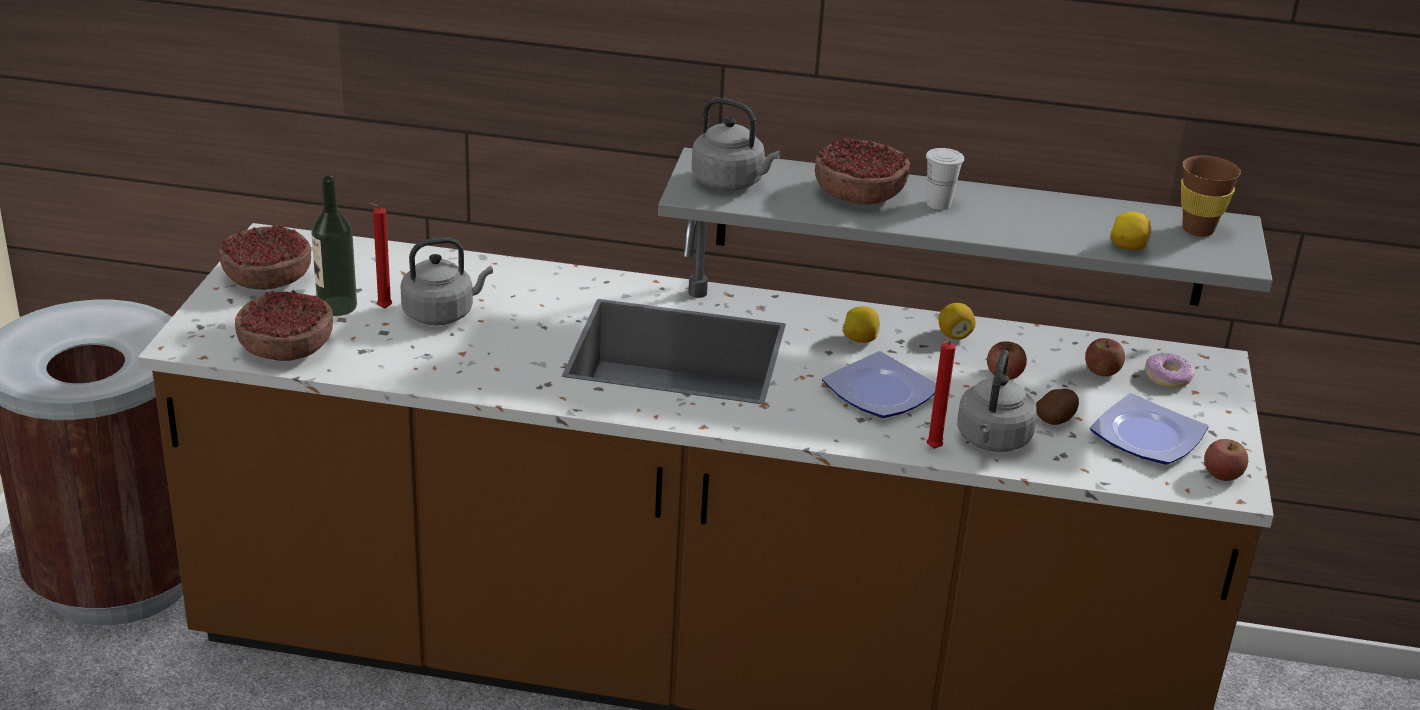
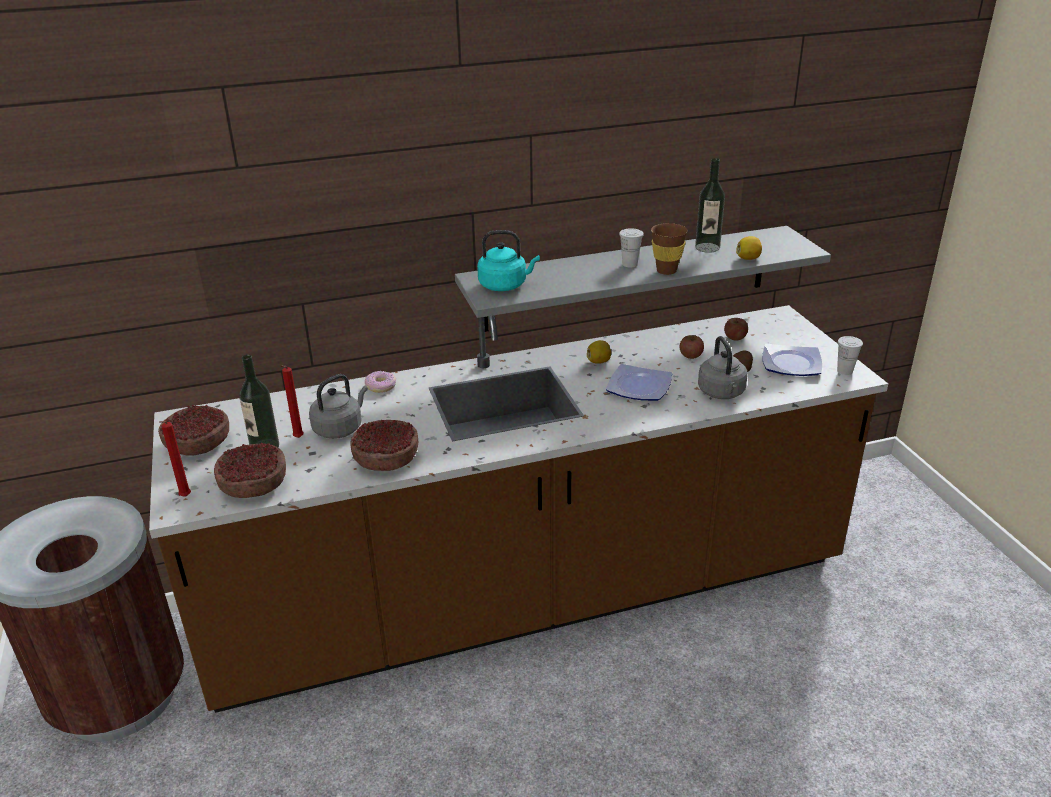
camera: 25 degrees left, 0 degrees up
grey kettle [692,98,781,191] -> turquoise kettle [477,230,540,291]
bowl [815,137,910,204] -> bowl moved to [350,420,418,471]
red candle [927,339,956,449] -> red candle moved to [159,421,191,497]
lemon [938,303,976,340] -> none
donut [1145,353,1195,388] -> donut moved to [365,371,396,393]
brown cup [1181,156,1241,237] -> brown cup moved to [651,223,688,275]
apple [1204,439,1248,481] -> white cup [837,336,863,375]
none -> bottle [695,158,725,253]

